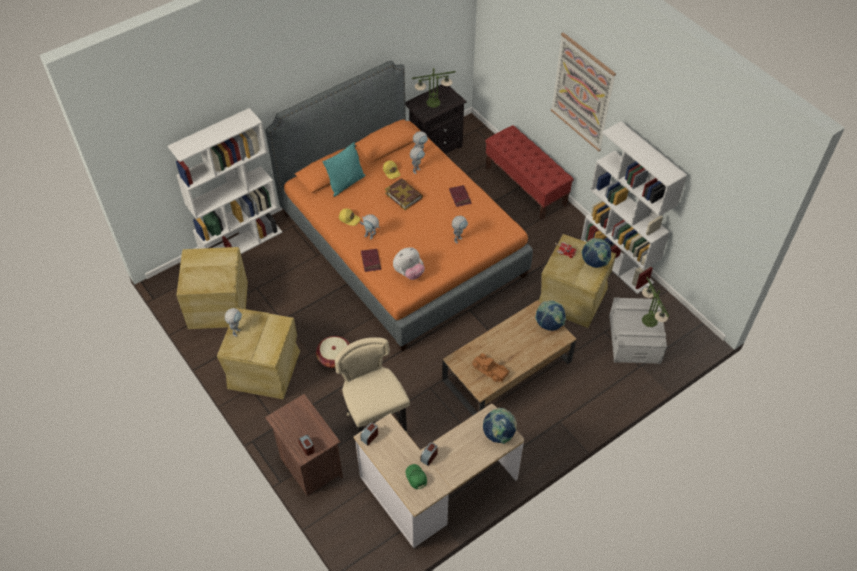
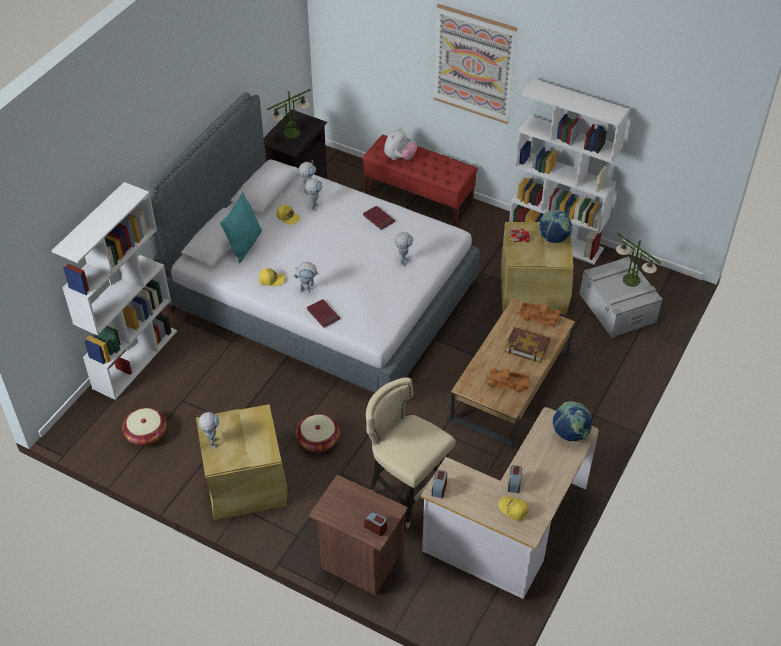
camera: 25 degrees left, 5 degrees down
beige storage box [176,247,248,329] -> basket [123,408,167,446]
orange bed [265,60,533,352] -> grey bed [148,92,480,393]
book [385,178,423,210] -> book moved to [504,327,550,363]
plush toy [393,247,425,280] -> plush toy moved to [384,128,417,160]
green cap [406,464,427,489] -> yellow cap [498,496,529,521]
globe [535,300,566,331] -> toy truck [519,302,561,327]

